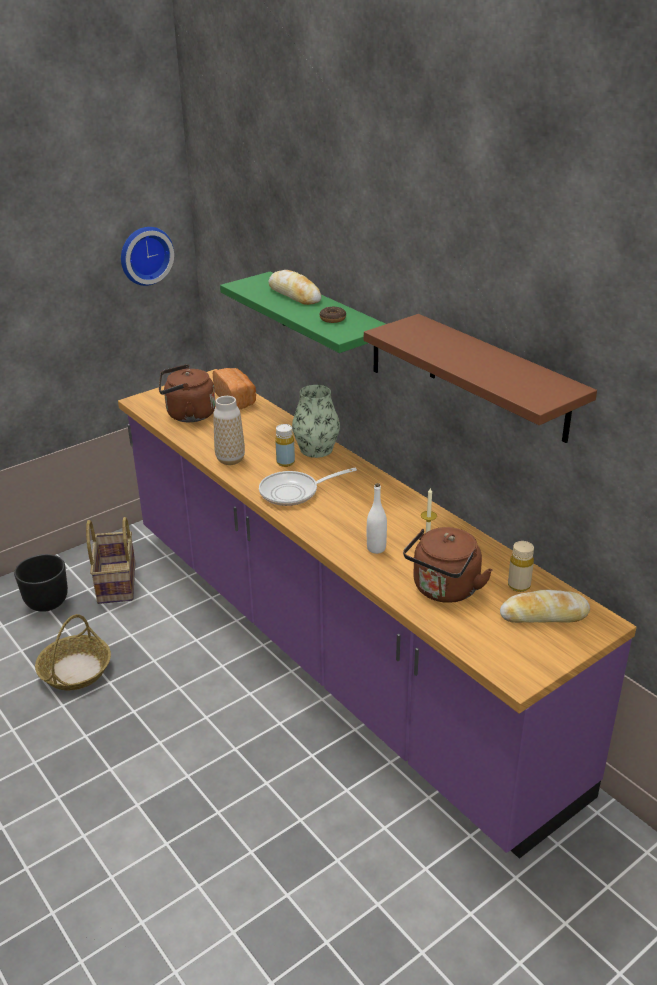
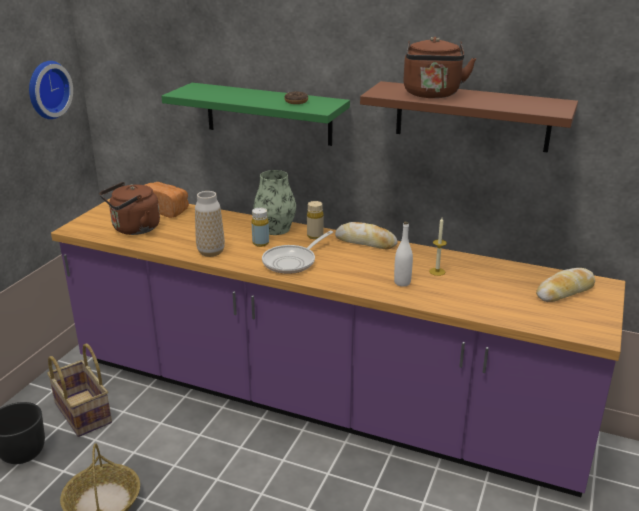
camera: 30 degrees left, 5 degrees down
bread [268,270,321,305] -> bread moved to [335,222,398,249]
brown kettle [403,527,492,603] -> brown kettle moved to [403,37,476,98]
beige bottle [508,541,534,592] -> beige bottle moved to [307,201,324,239]

